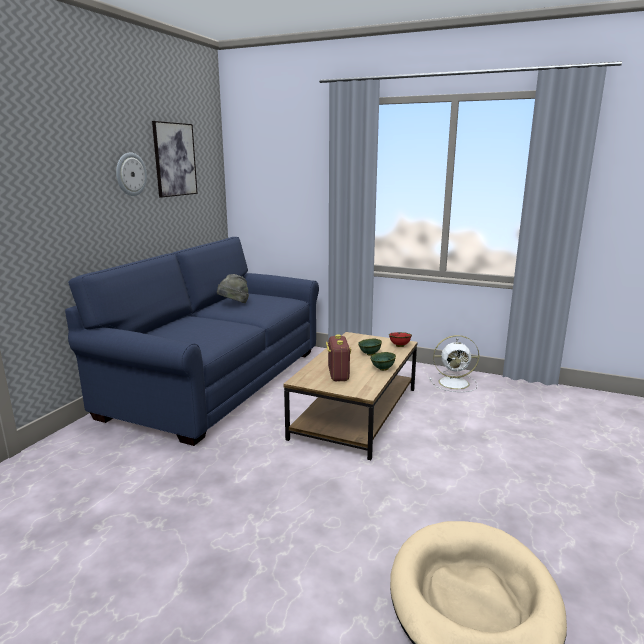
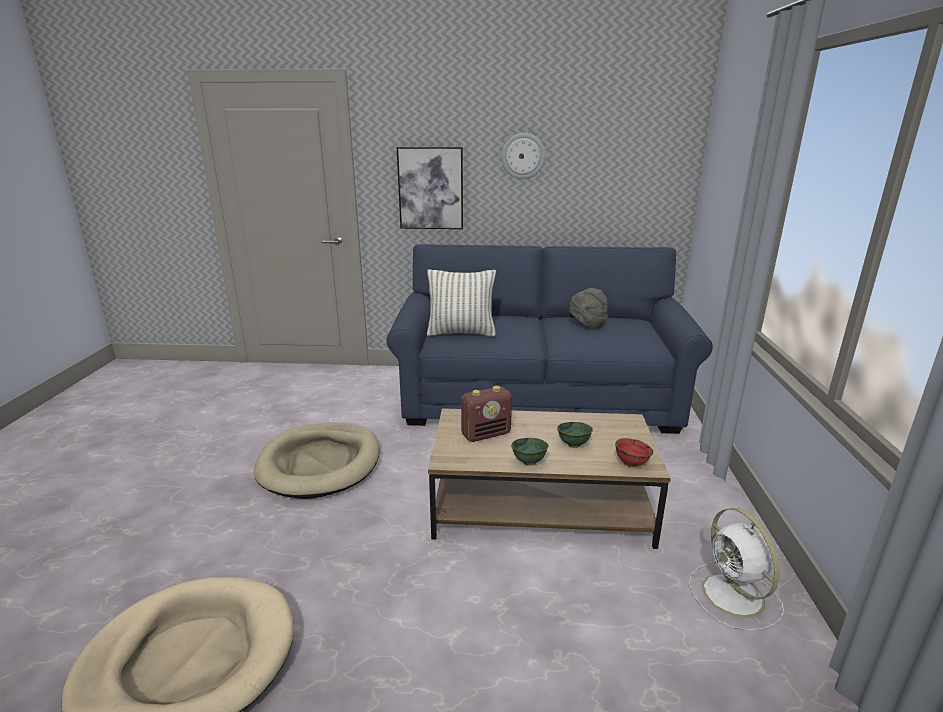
camera: 70 degrees right, 5 degrees up
picture [152,121,198,197] -> picture moved to [397,147,463,229]
none -> beige dog bed [254,422,380,499]
none -> pillow [427,269,496,337]

